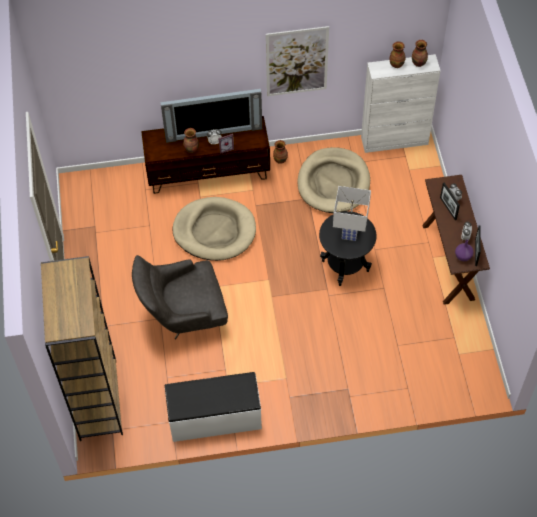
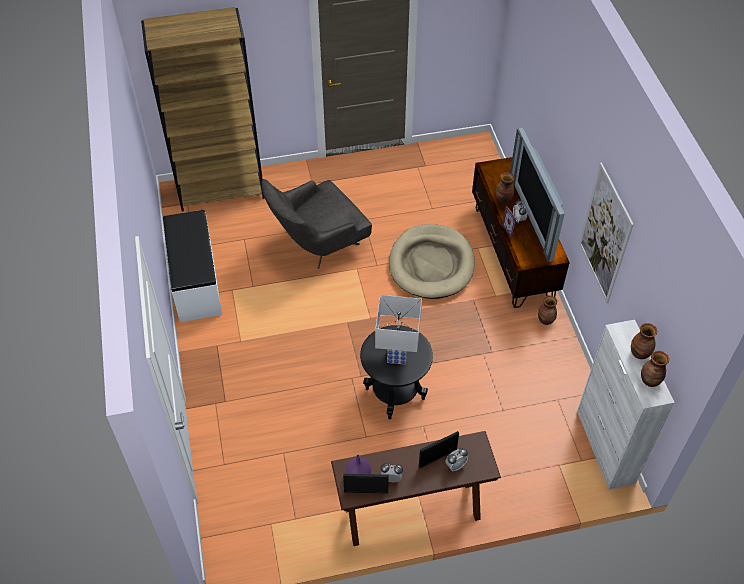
camera: 85 degrees right, 5 degrees down
grey armchair [132,255,228,339] -> grey armchair turned 105 degrees counterclockwise [262,179,372,269]
beige dog bed [297,147,370,213] -> none

